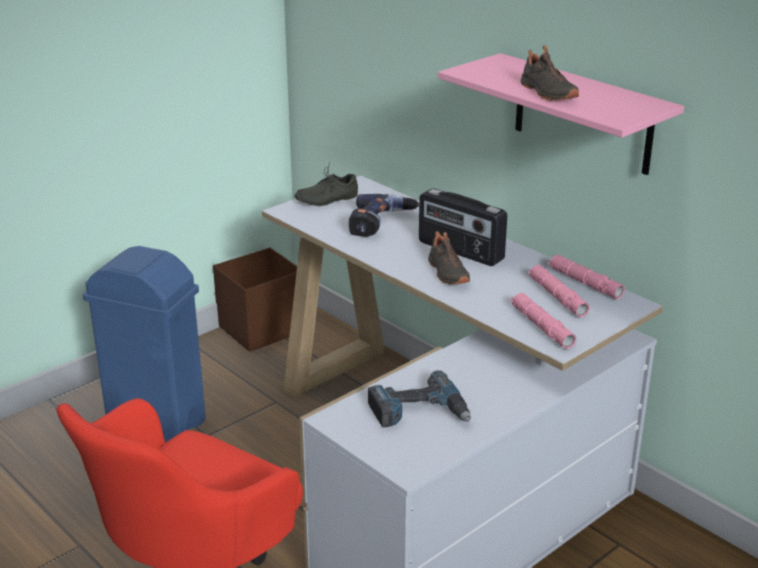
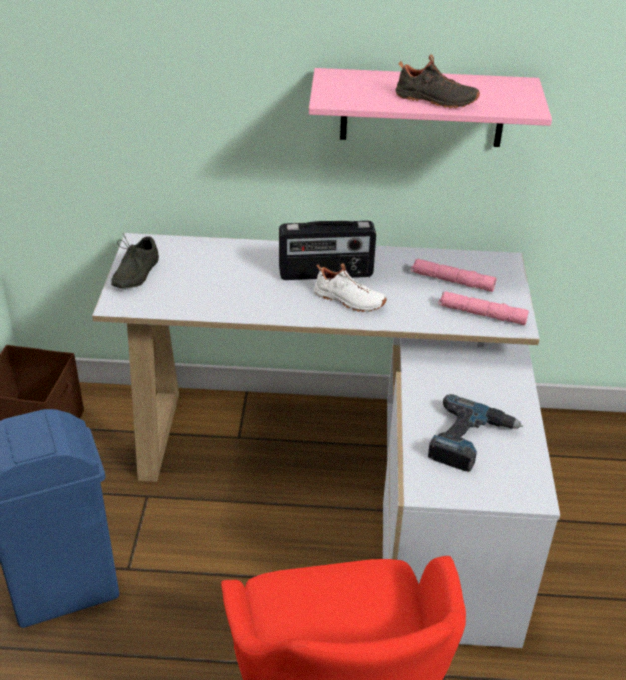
camera: 45 degrees left, 10 degrees up
power drill [349,194,419,237] -> none
black shoe [428,231,470,285] -> white shoe [314,263,387,312]
pink flashlight [548,255,625,299] -> none

